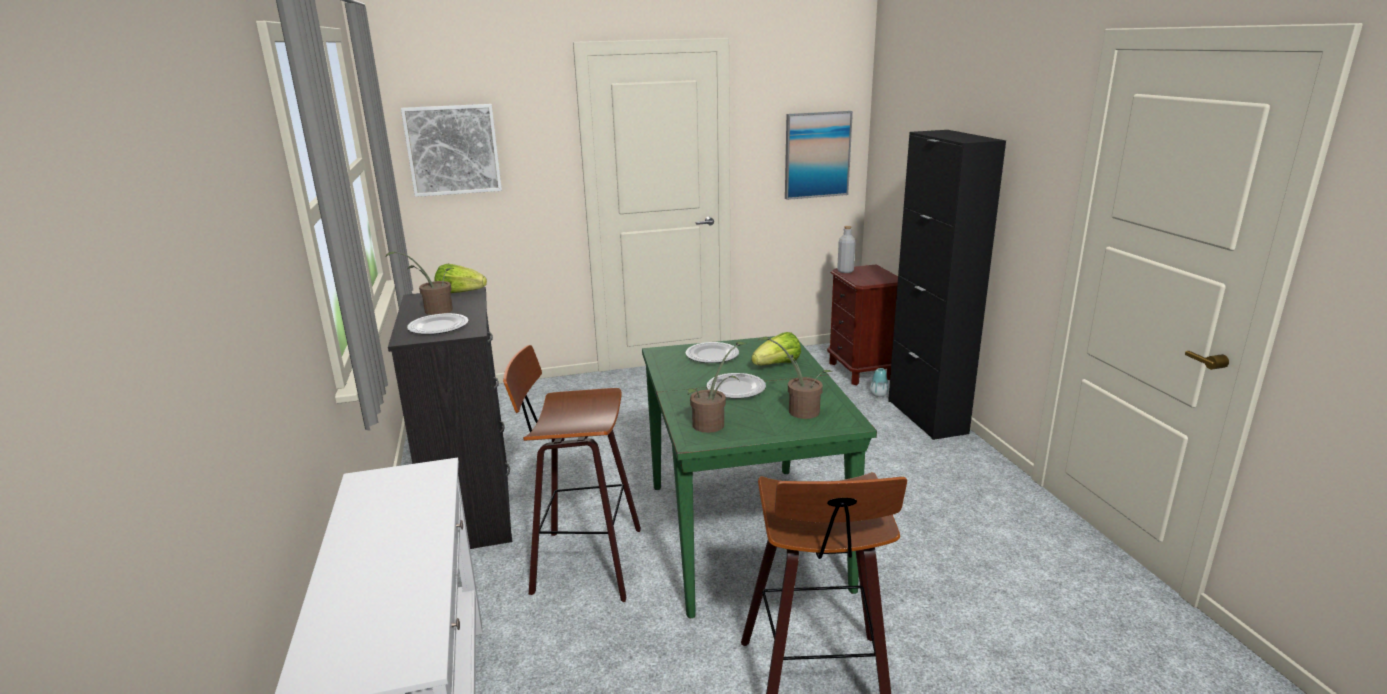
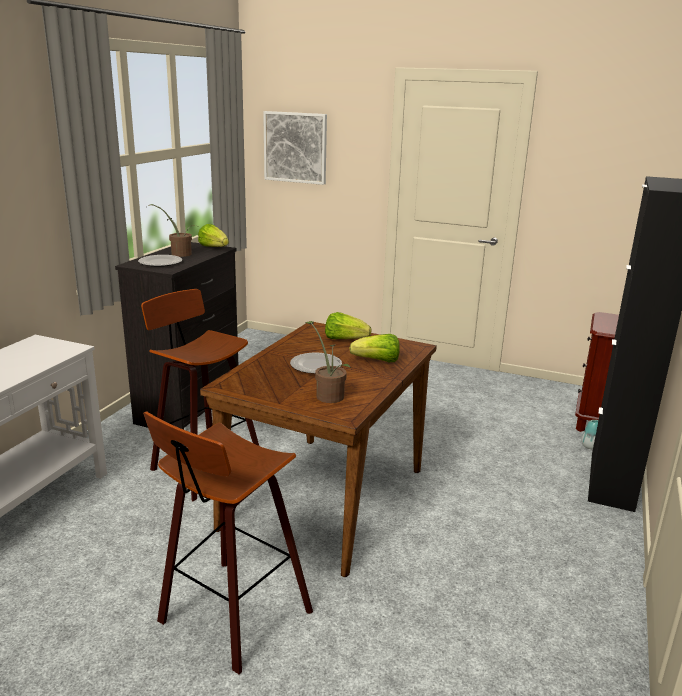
camera: 35 degrees right, 0 degrees up
green dining table [642,336,877,618] -> brown dining table [200,322,437,577]
plate [685,342,739,363] -> lettuce [325,312,372,339]
potted plant [688,342,748,433] -> none
picture [785,111,853,200] -> none
grey bottle [837,226,856,273] -> none

